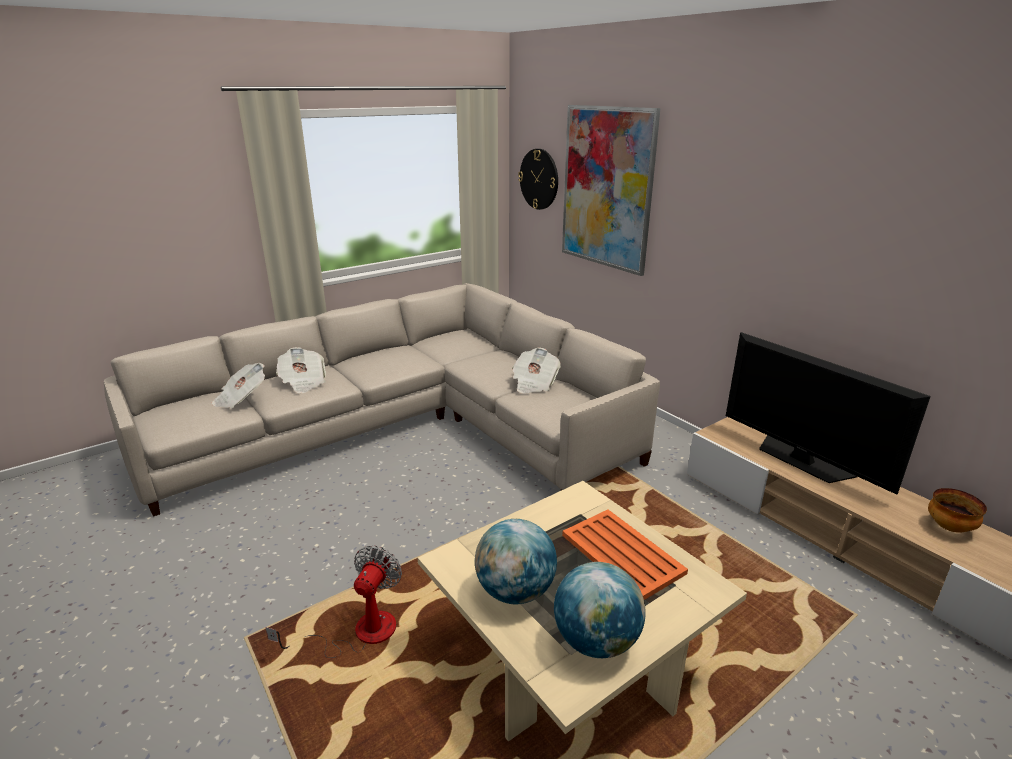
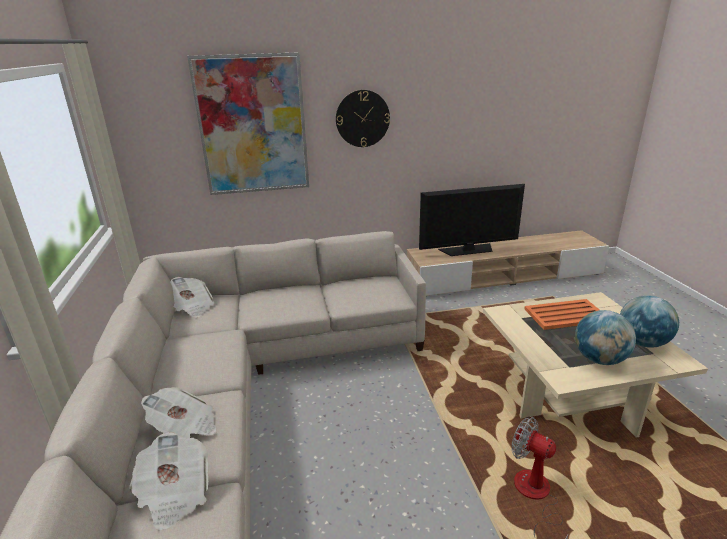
camera: 65 degrees left, 0 degrees up
newspaper [512,348,561,394] -> newspaper moved to [170,277,214,318]
wall clock [518,149,558,210] -> wall clock moved to [336,90,390,147]
bowl [928,488,987,533] -> none

